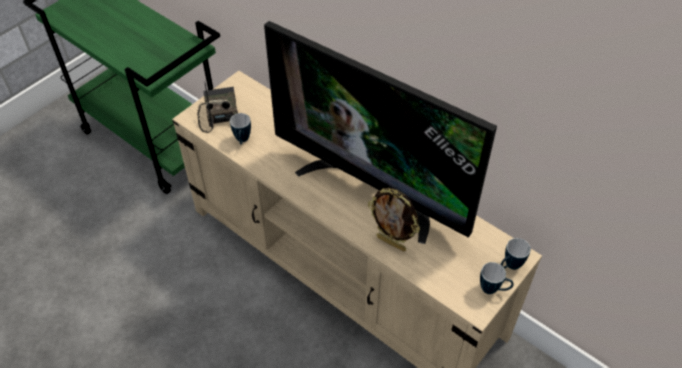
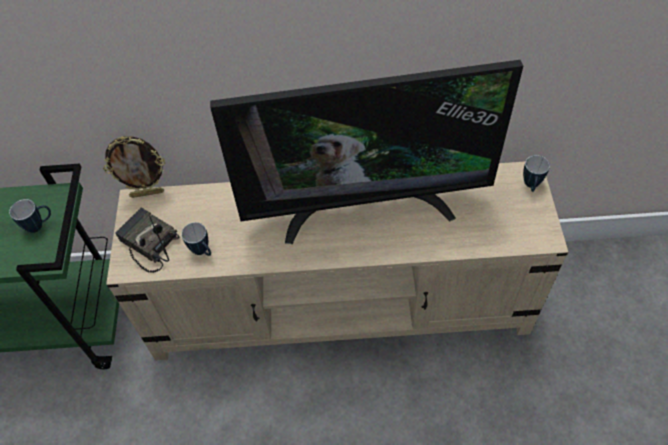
camera: 40 degrees left, 5 degrees up
picture frame [368,188,420,252] -> picture frame moved to [103,136,165,198]
mug [480,262,514,294] -> mug moved to [9,199,51,233]

